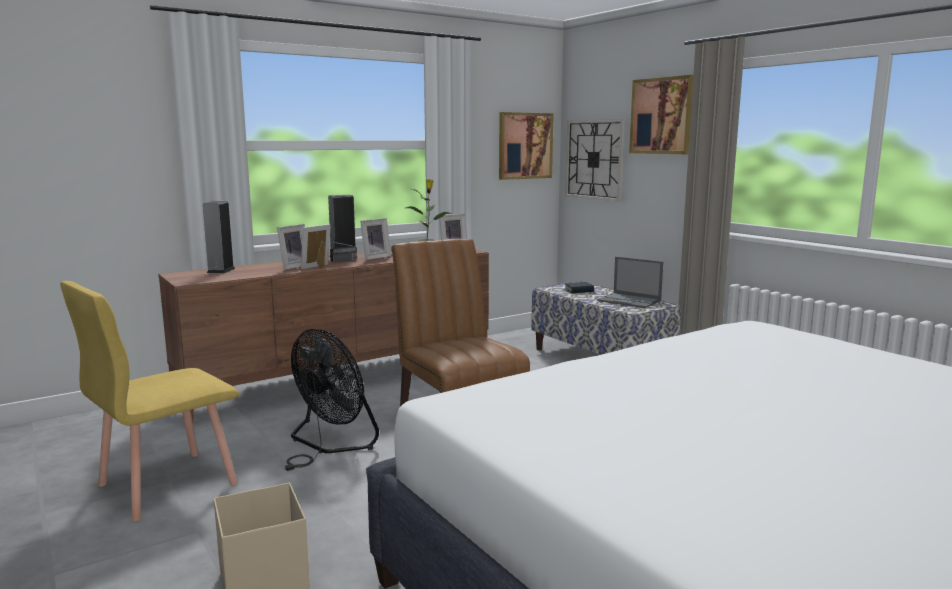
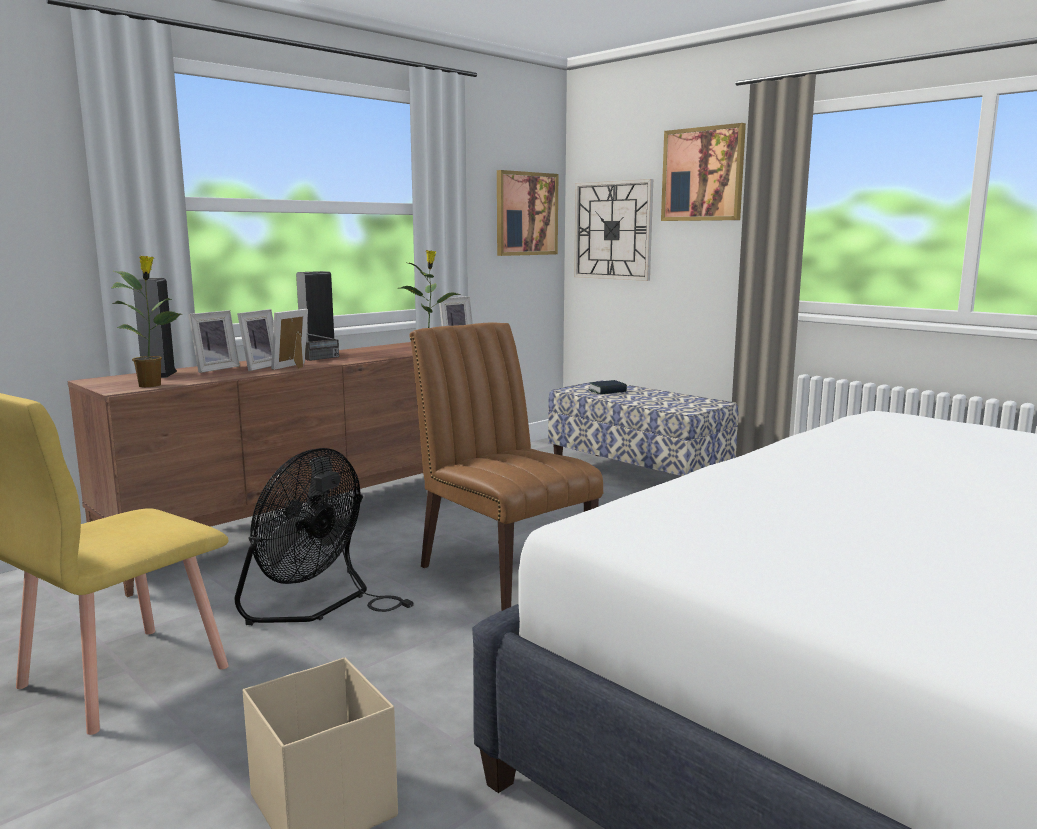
camera: 10 degrees left, 0 degrees up
black fan [283,329,379,471] -> black fan turned 90 degrees counterclockwise [235,448,414,625]
picture frame [360,218,391,260] -> picture frame moved to [188,310,240,373]
laptop [597,257,663,308] -> none
none -> potted plant [111,256,182,387]

